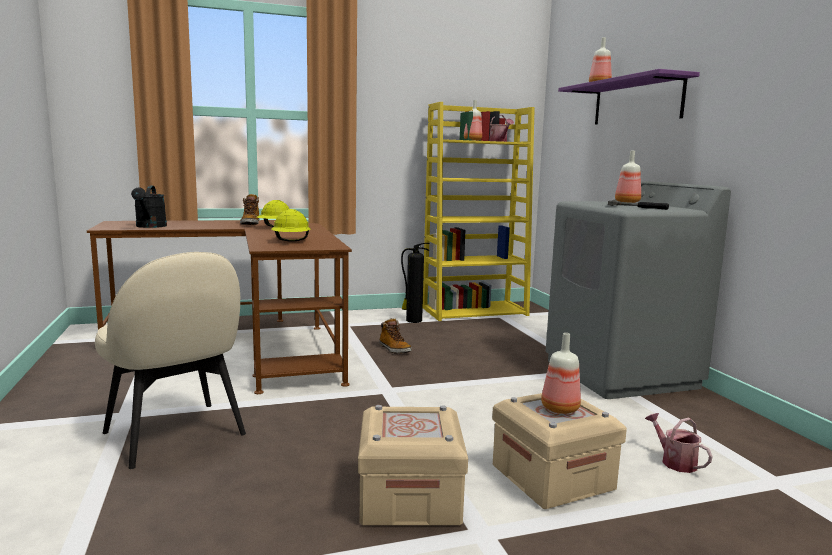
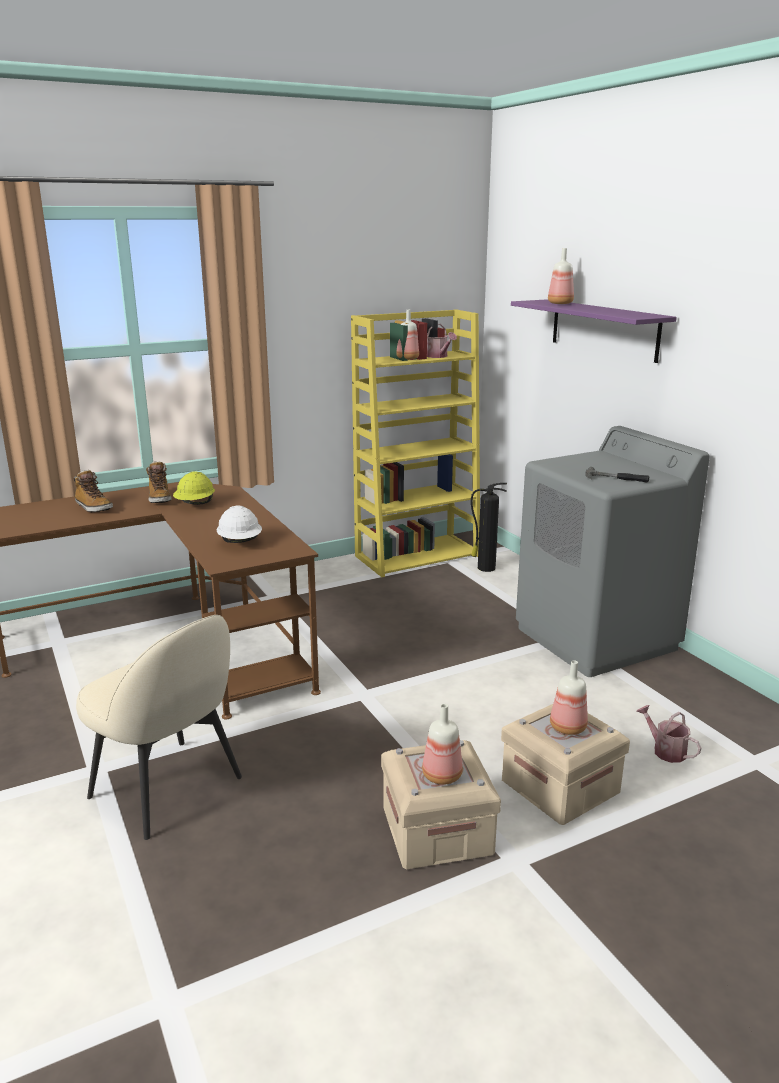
camera: 10 degrees left, 10 degrees up
black watering can [131,186,167,228] -> none
yellow hard hat [271,209,311,242] -> white hard hat [217,505,262,543]
boot [379,318,412,354] -> boot moved to [74,470,113,513]
fire extinguisher [401,243,430,323] -> fire extinguisher moved to [471,483,507,572]
bottle [615,151,641,203] -> bottle moved to [422,704,463,785]

